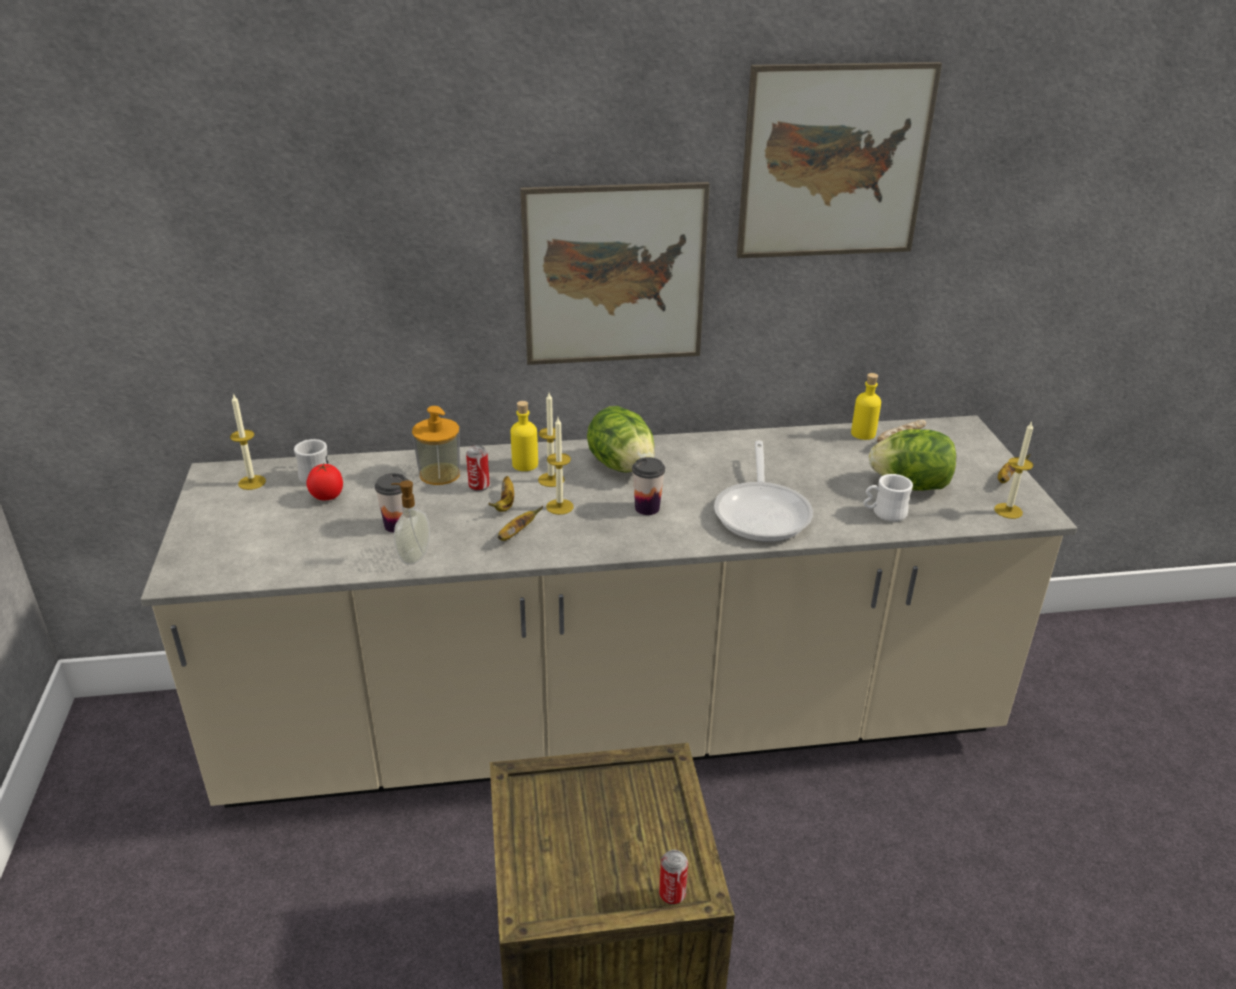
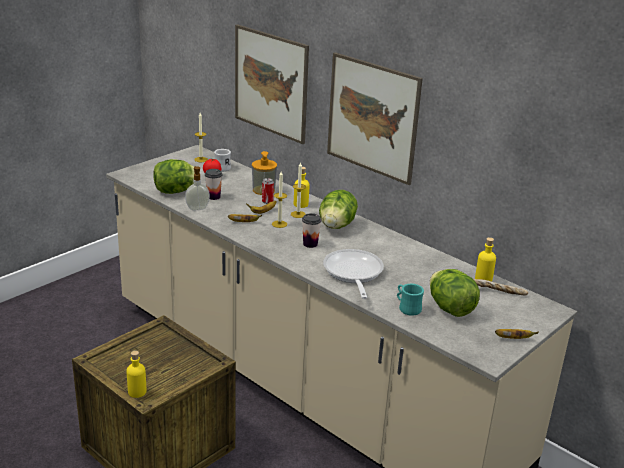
camera: 50 degrees right, 5 degrees down
can [659,850,688,905] -> yellow bottle [127,350,146,398]
frying pan [714,441,813,542] -> frying pan turned 120 degrees clockwise [323,249,384,299]
picture [737,62,942,258] -> picture moved to [235,24,309,144]
white mug [863,474,913,522] -> turquoise mug [397,284,424,316]
candle [994,422,1033,519] -> none
none -> lettuce [153,159,200,194]

